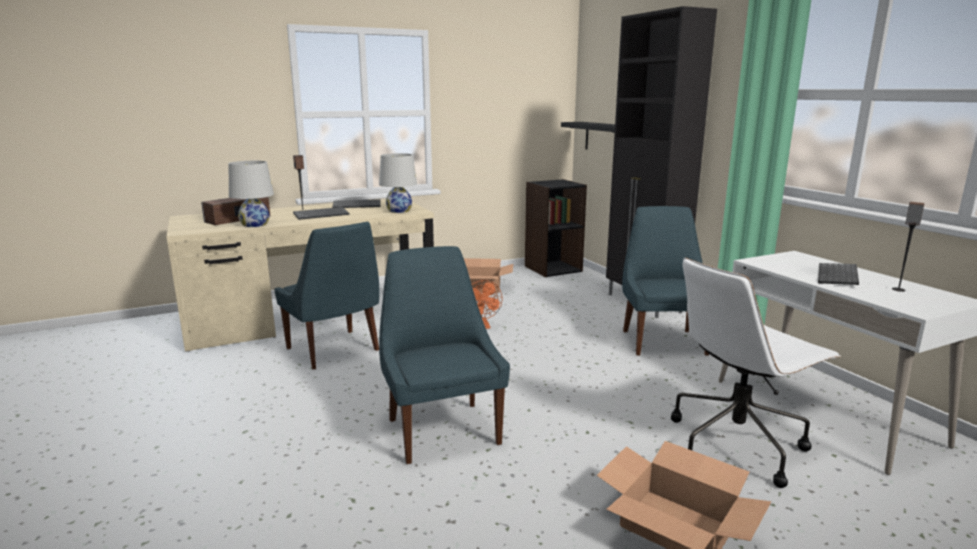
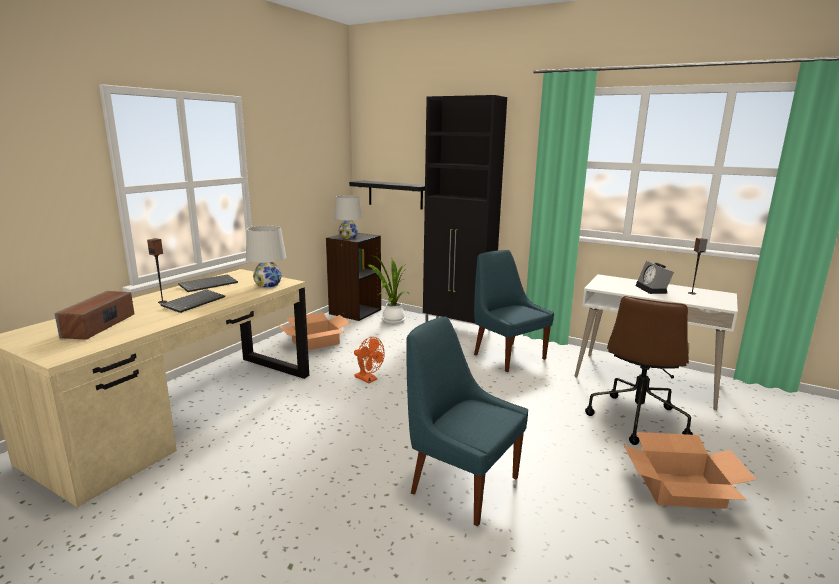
camera: 35 degrees left, 0 degrees up
white table lamp [229,161,274,227] -> white table lamp moved to [334,195,362,239]
blue chair [275,222,380,370] -> none
white office chair [671,258,841,488] -> brown office chair [585,296,693,445]
keyboard [818,263,859,285] -> alarm clock [635,261,674,294]
none -> potted plant [368,256,409,324]

